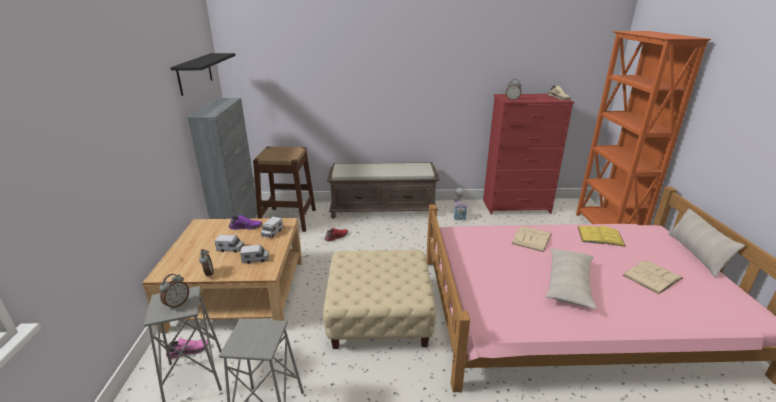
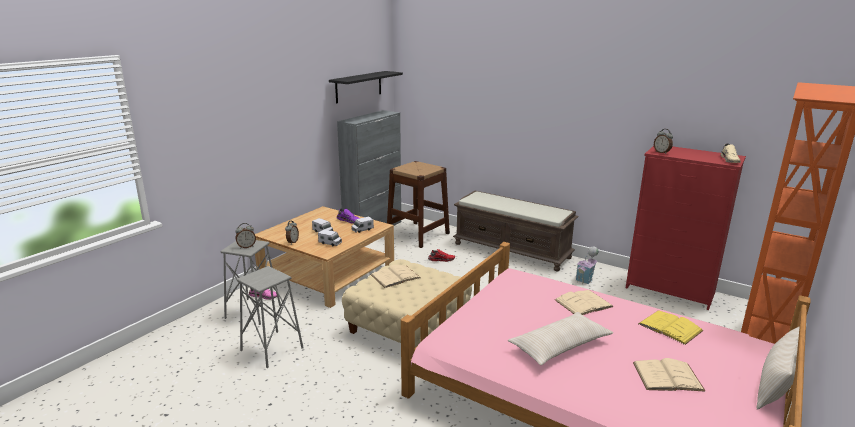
camera: 35 degrees right, 5 degrees down
none -> beige book [371,265,421,288]

